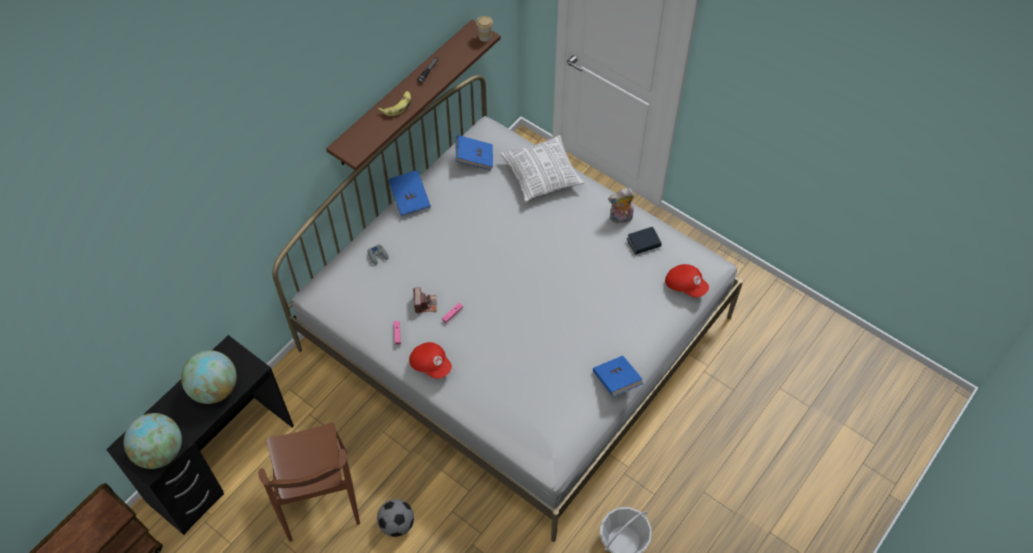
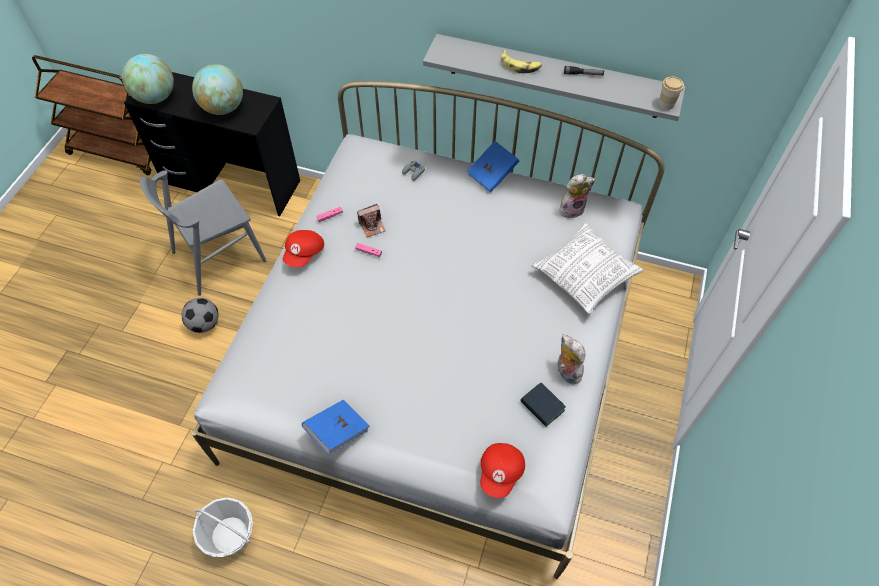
camera: 70 degrees right, 0 degrees up
brown chair [258,422,360,542] -> grey chair [140,170,266,296]
brown shelf [326,20,500,171] -> grey shelf [423,34,686,121]
blue book [455,135,493,170] -> plush toy [560,174,595,218]

